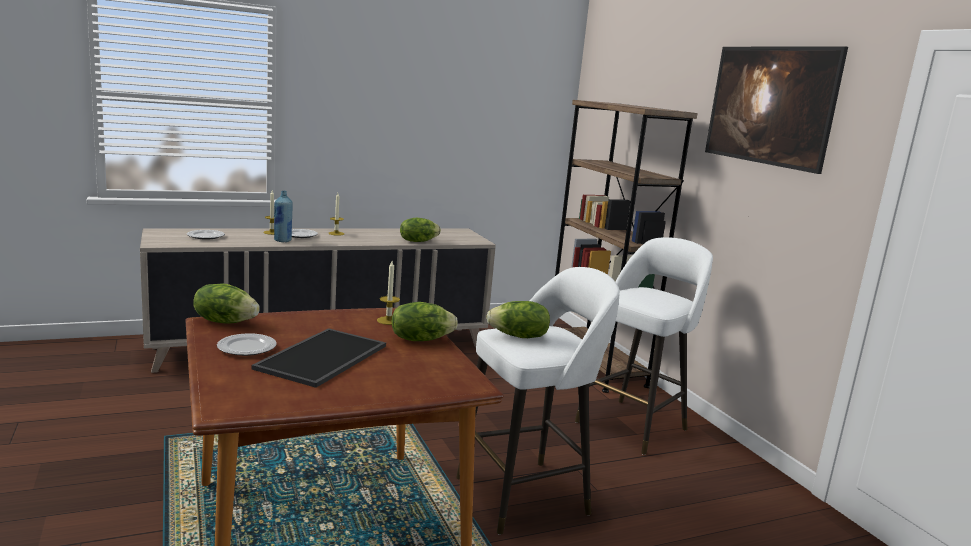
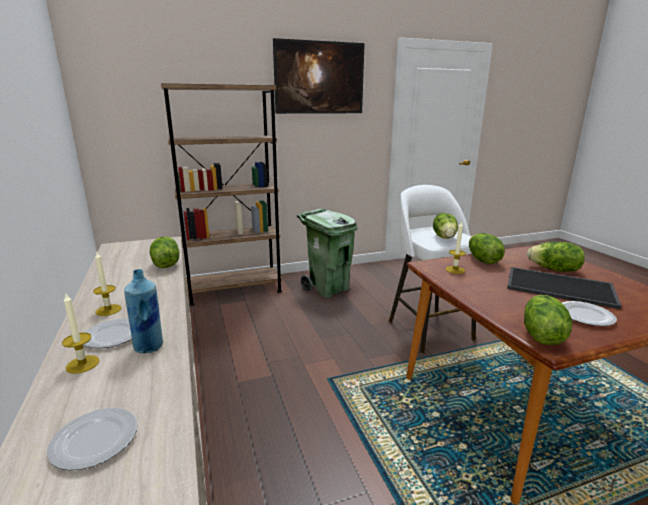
camera: 85 degrees left, 5 degrees up
white stool [575,237,713,455] -> green trash can [297,209,357,298]
none -> lettuce [527,242,585,272]

